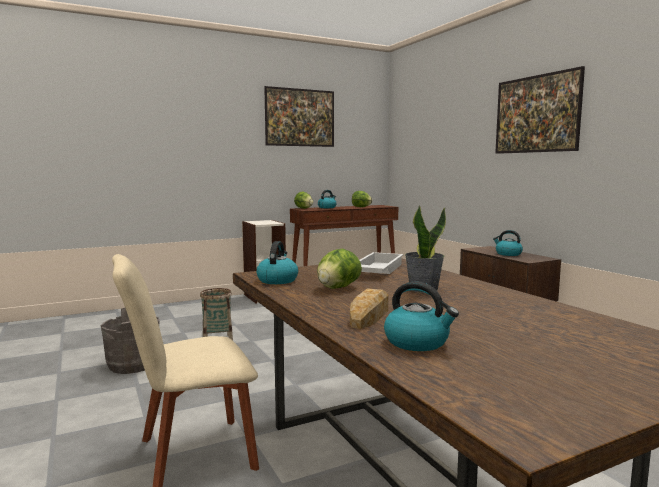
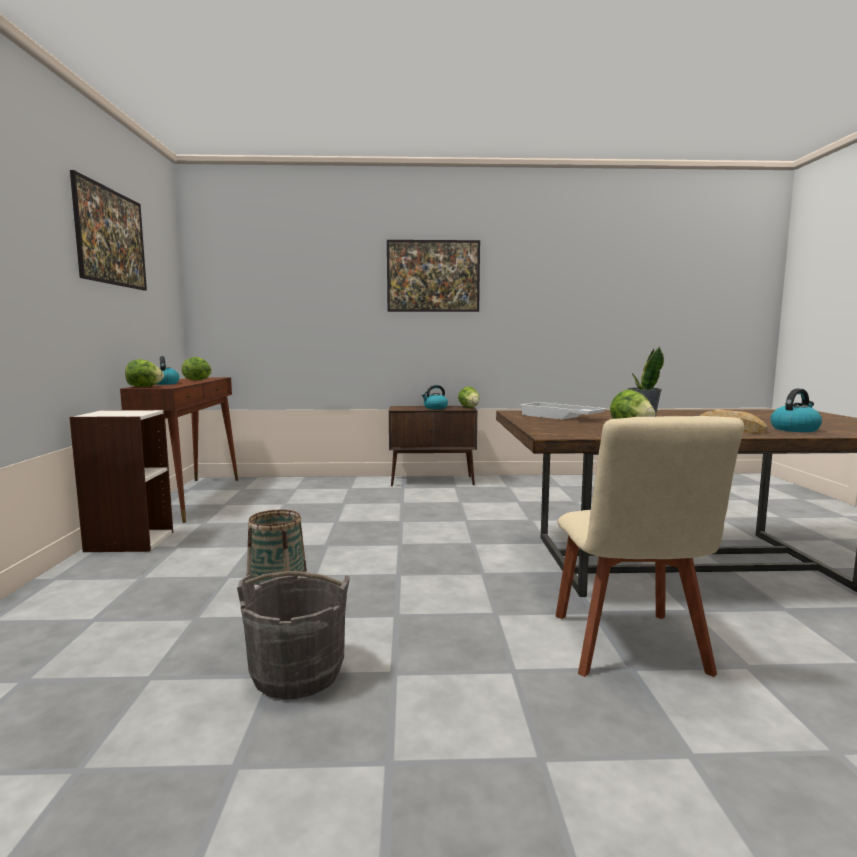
camera: 65 degrees left, 0 degrees up
kettle [256,241,298,284] -> none
none -> lettuce [458,386,480,408]

